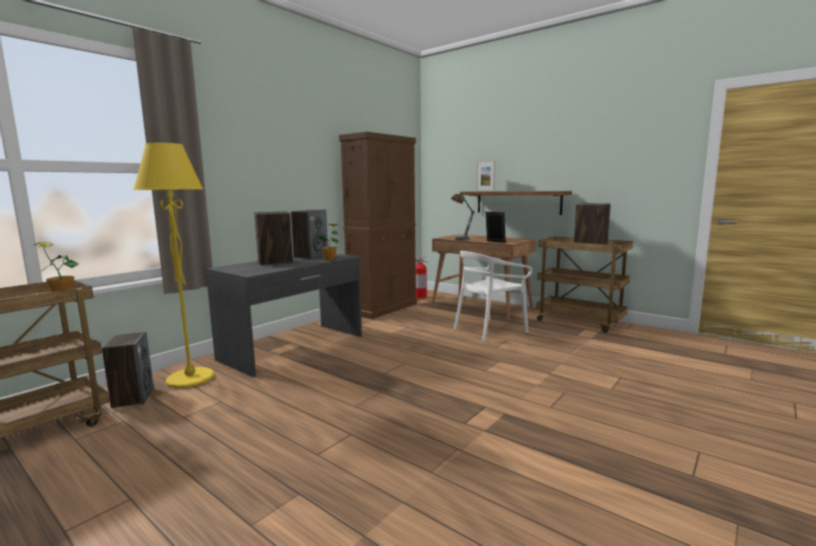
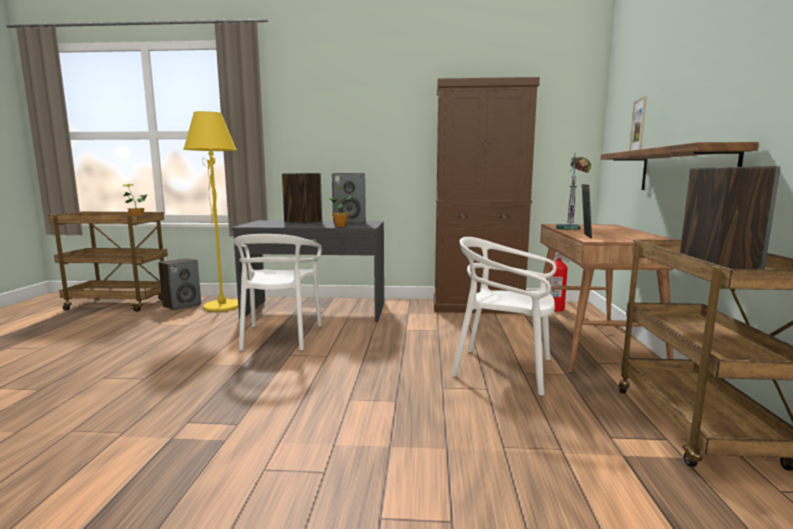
camera: 55 degrees right, 0 degrees up
none -> white chair [233,234,322,351]

